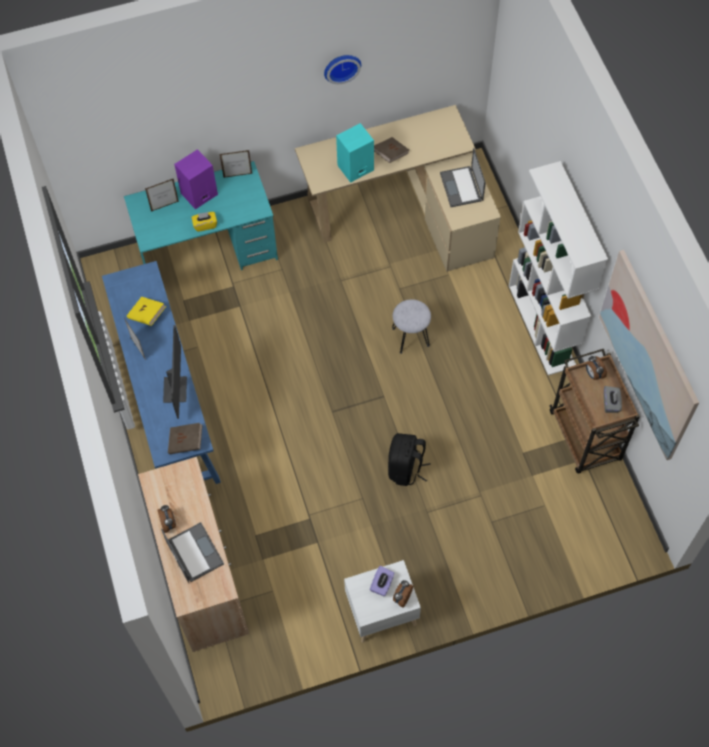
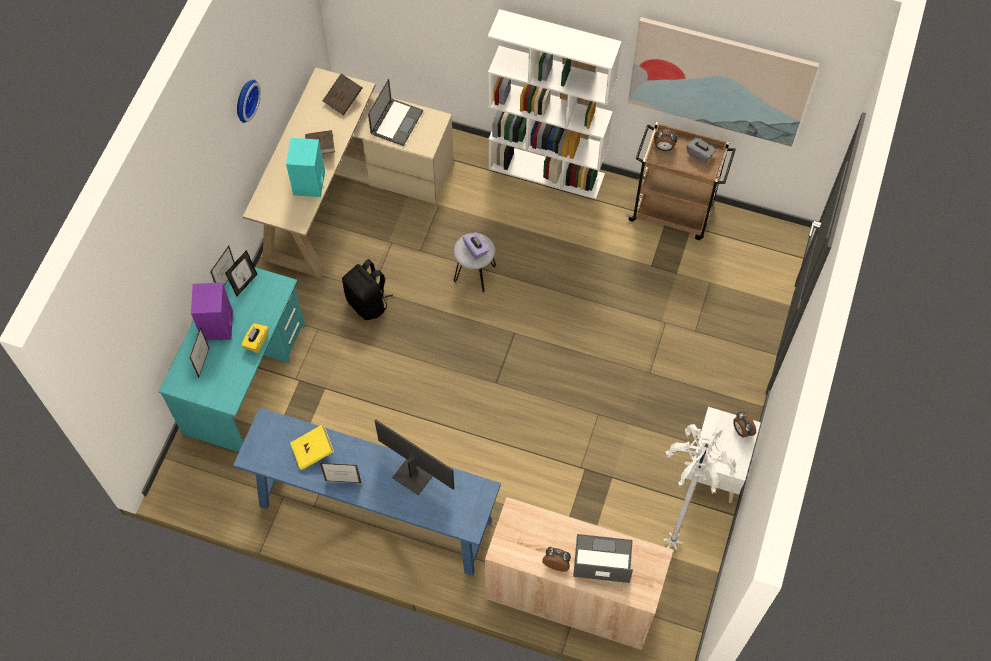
camera: 55 degrees left, 0 degrees up
brown book [168,423,202,454] -> brown book moved to [322,73,362,116]
purple tissue box [370,566,394,596] -> purple tissue box moved to [463,232,489,260]
black backpack [388,433,431,486] -> black backpack moved to [342,259,393,320]
laptop [440,148,486,207] -> laptop turned 90 degrees counterclockwise [368,79,423,146]
none -> picture frame [225,250,257,297]
none -> white floor lamp [664,424,736,550]

